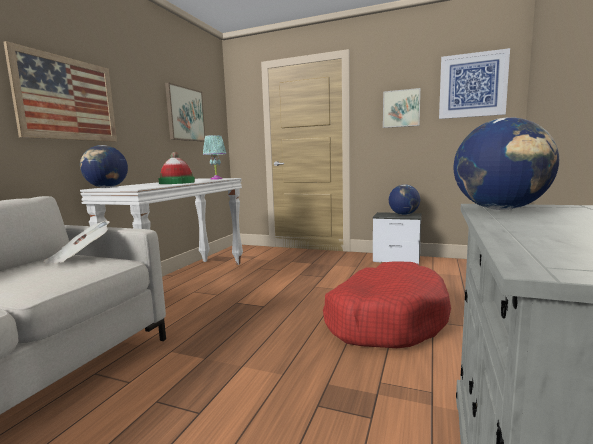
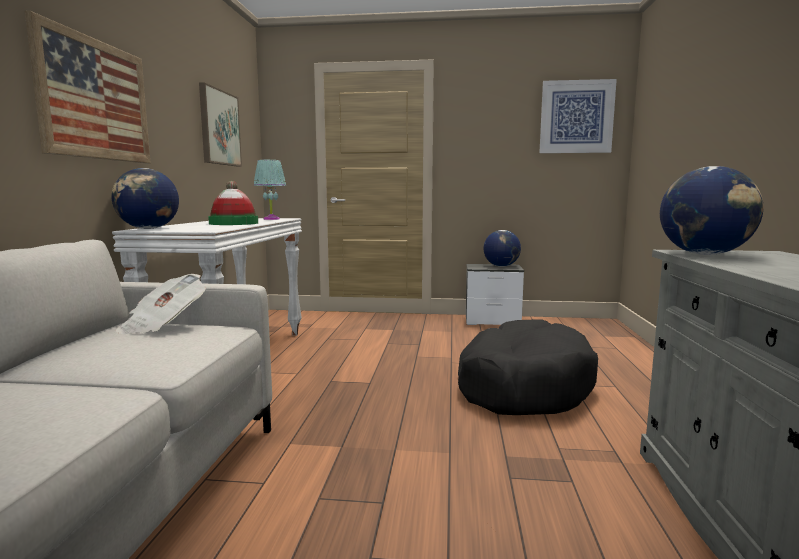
camera: 15 degrees left, 0 degrees up
red dog bed [323,261,451,348] -> black dog bed [458,319,598,415]
picture [383,88,421,128] -> none

